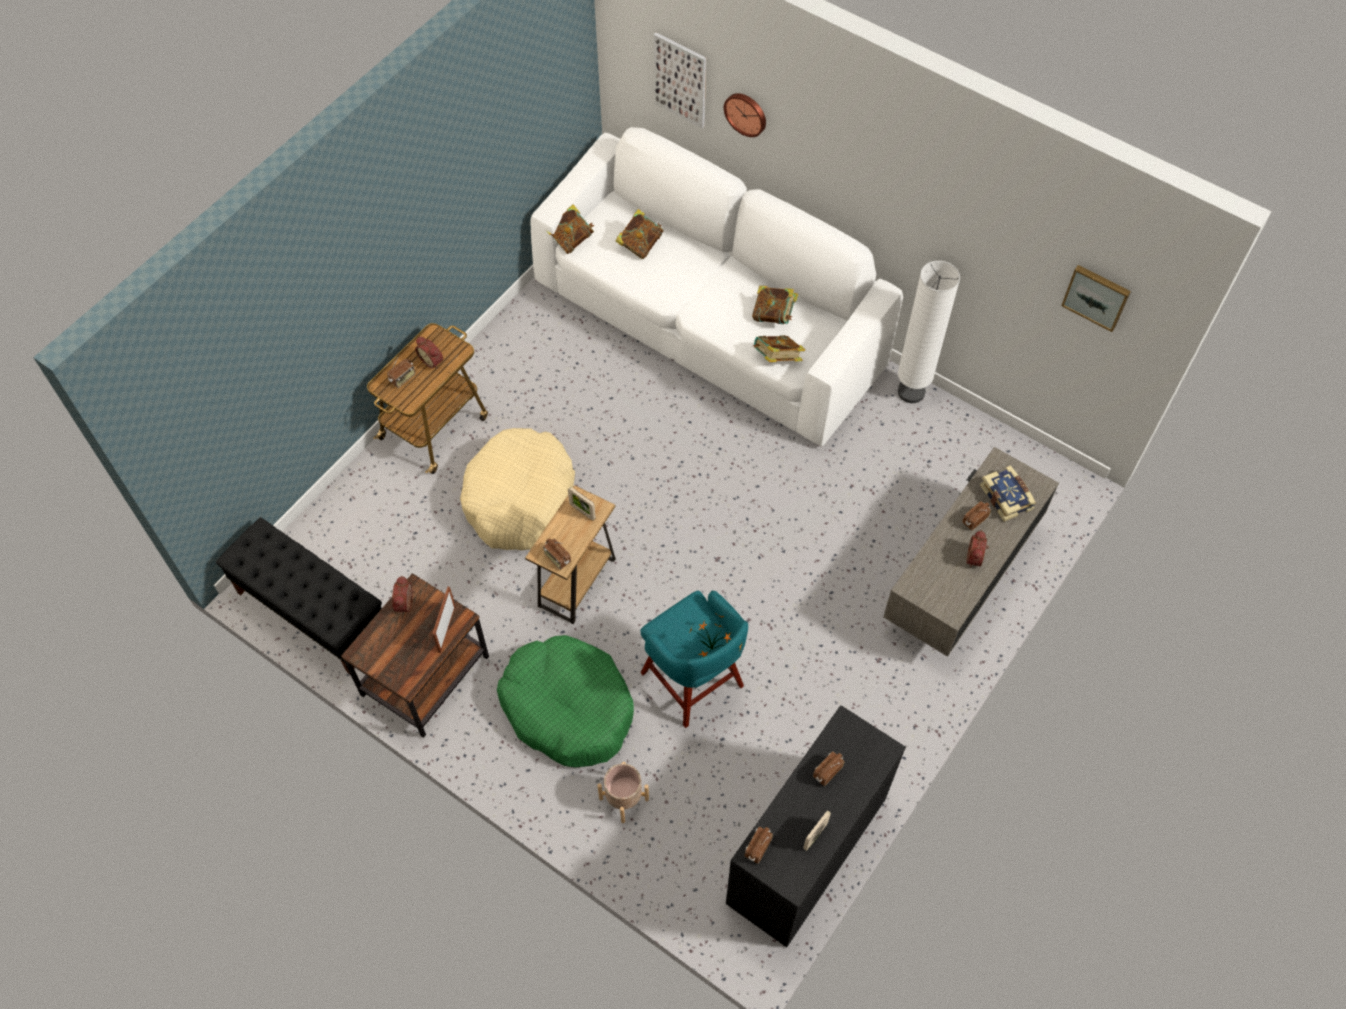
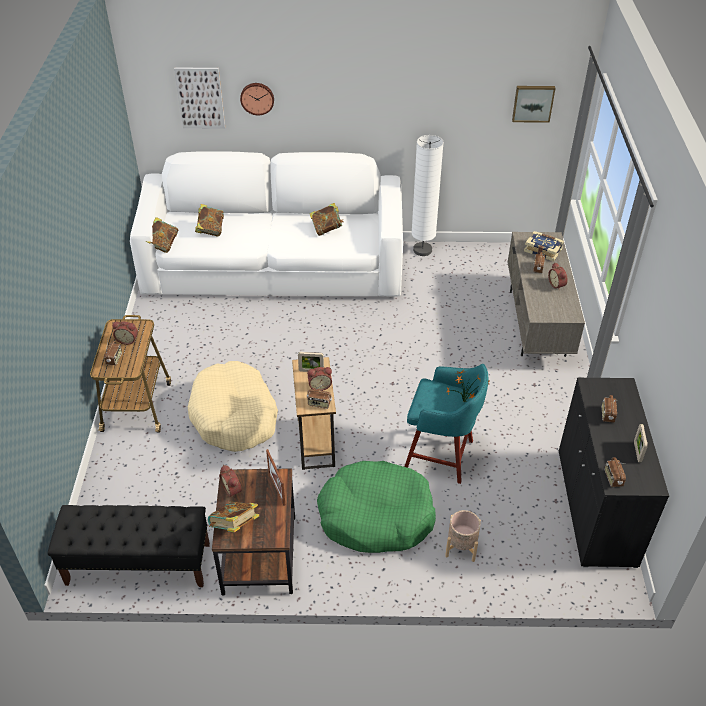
camera: 35 degrees left, 15 degrees down
book [752,335,805,362] -> book moved to [208,501,259,532]
none -> alarm clock [307,367,332,391]

